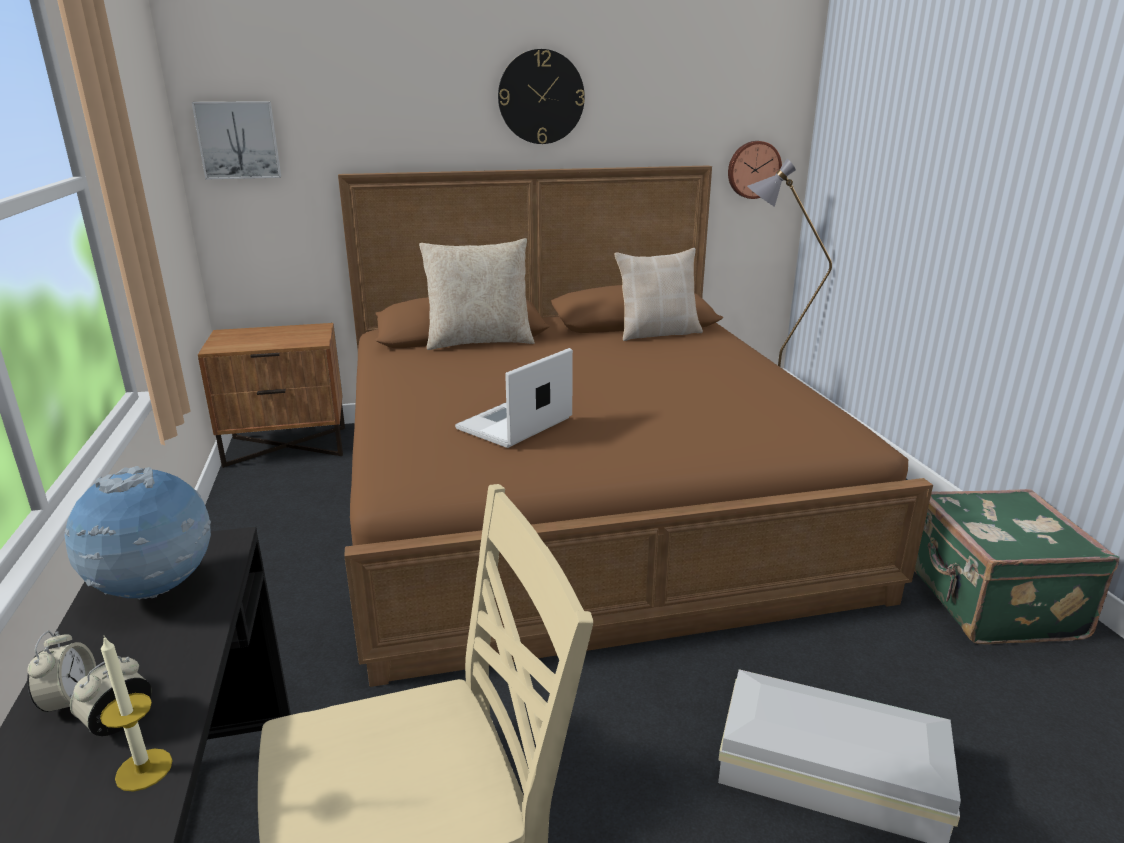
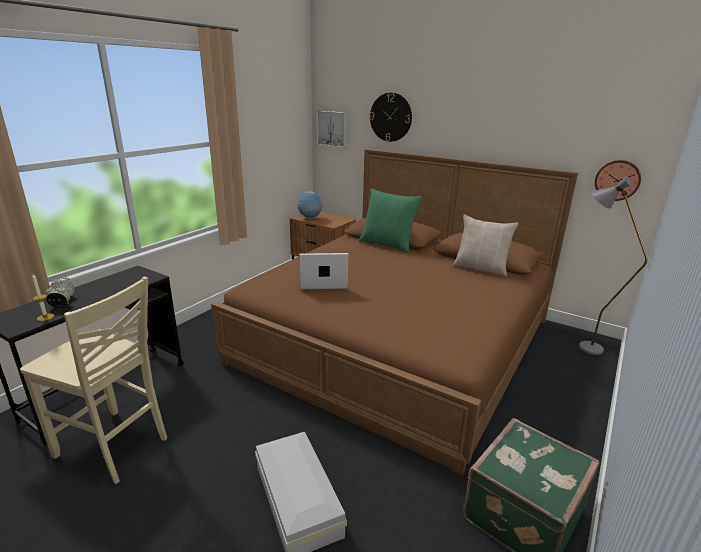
camera: 45 degrees right, 0 degrees up
globe [65,466,211,600] -> globe moved to [297,191,323,219]
beige pillow [419,238,535,350] -> green pillow [359,188,422,253]
wall clock [498,49,585,144] -> wall clock moved to [370,93,412,142]

